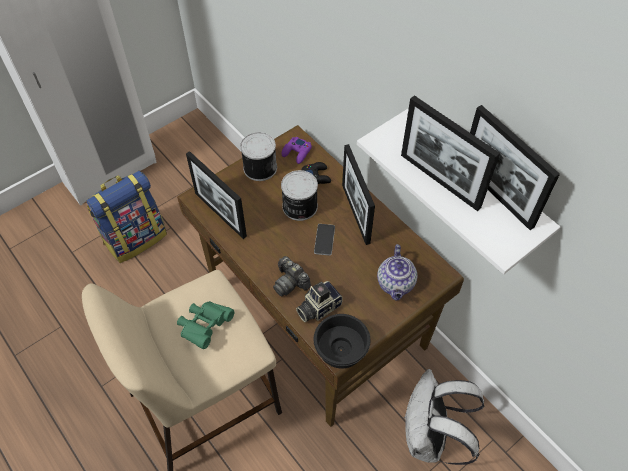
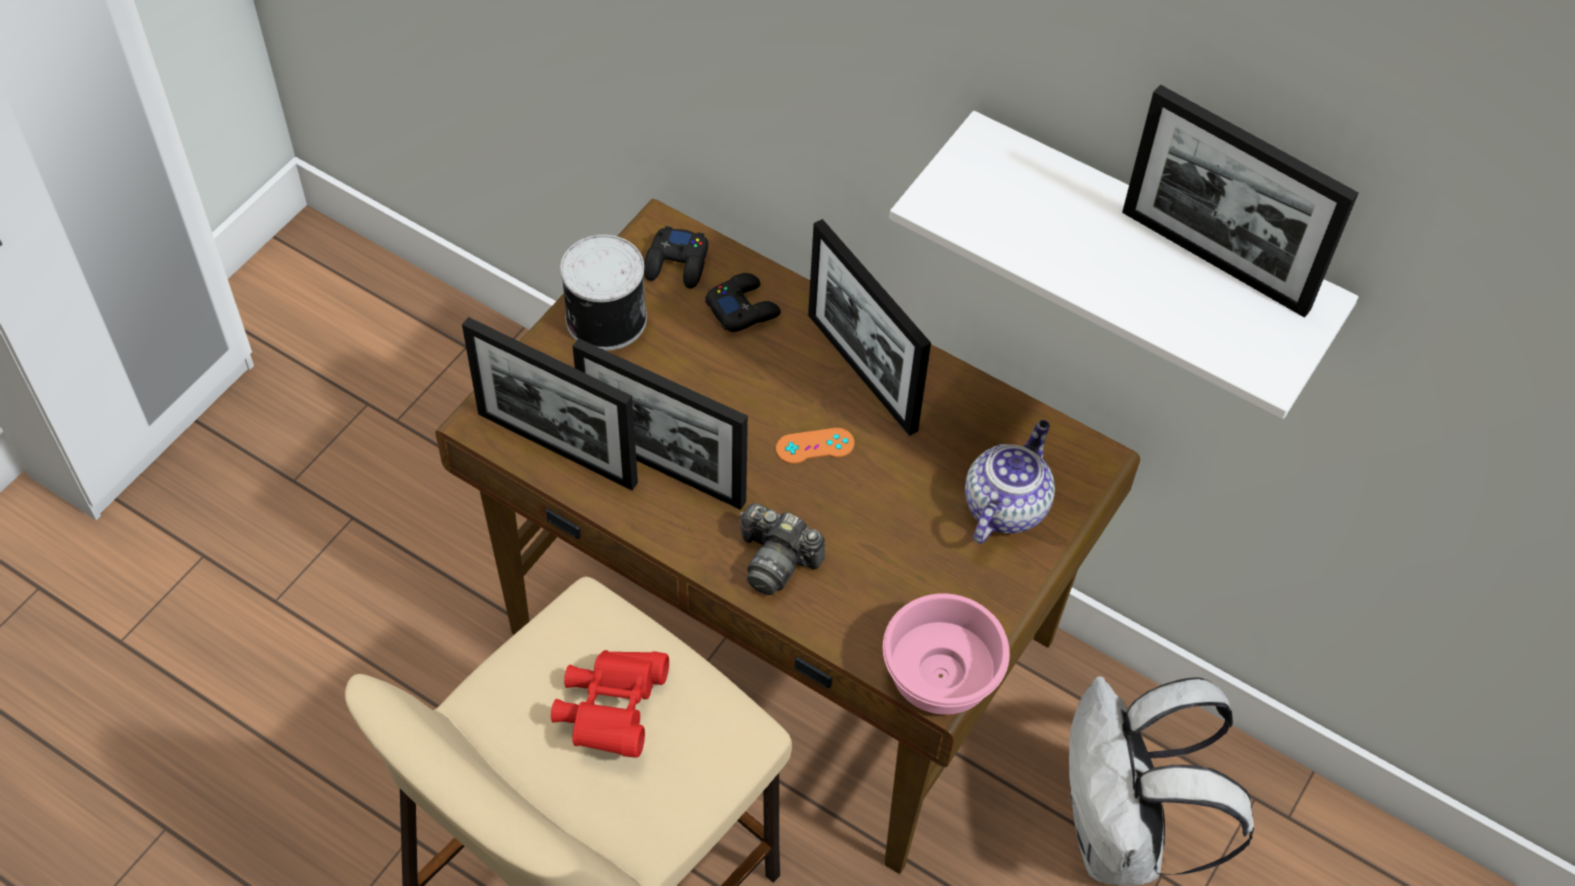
camera: 20 degrees left, 0 degrees up
backpack [86,171,167,263] -> none
green binoculars [177,301,234,349] -> red binoculars [551,650,669,758]
purple game controller [281,136,312,164] -> black game controller [644,226,708,289]
can [281,170,318,221] -> none
camera [296,281,343,322] -> none
phone [314,224,335,256] -> orange game controller [776,428,854,464]
black bowl [314,314,370,368] -> pink bowl [883,593,1010,715]
teapot [377,244,417,301] -> teapot turned 135 degrees counterclockwise [965,420,1055,543]
picture frame [401,95,500,211] -> picture frame moved to [573,338,748,510]

